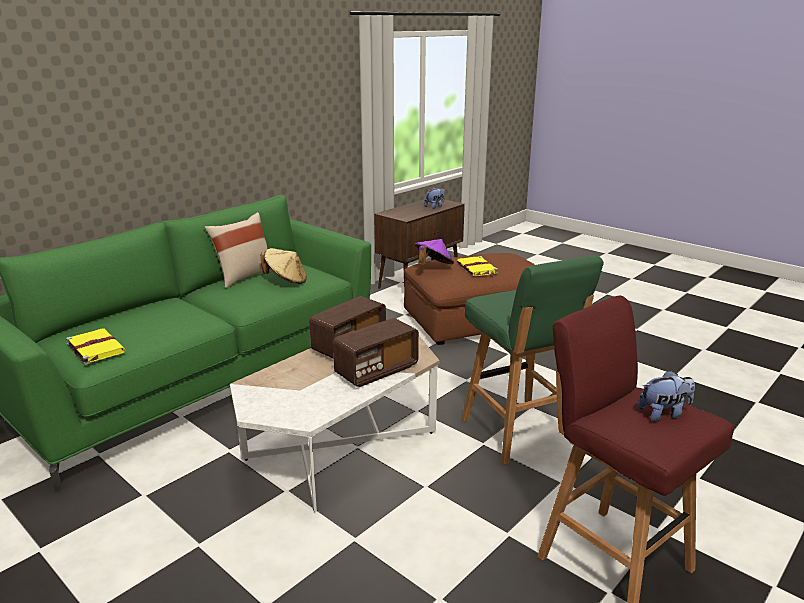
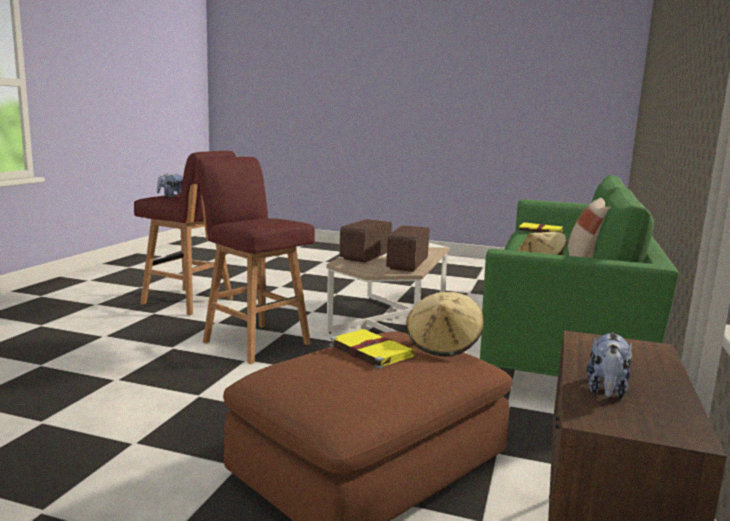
camera: 155 degrees right, 10 degrees down
purple hat [414,239,454,266] -> beige hat [406,292,484,356]
green stool [462,256,604,464] -> red stool [196,157,315,364]

